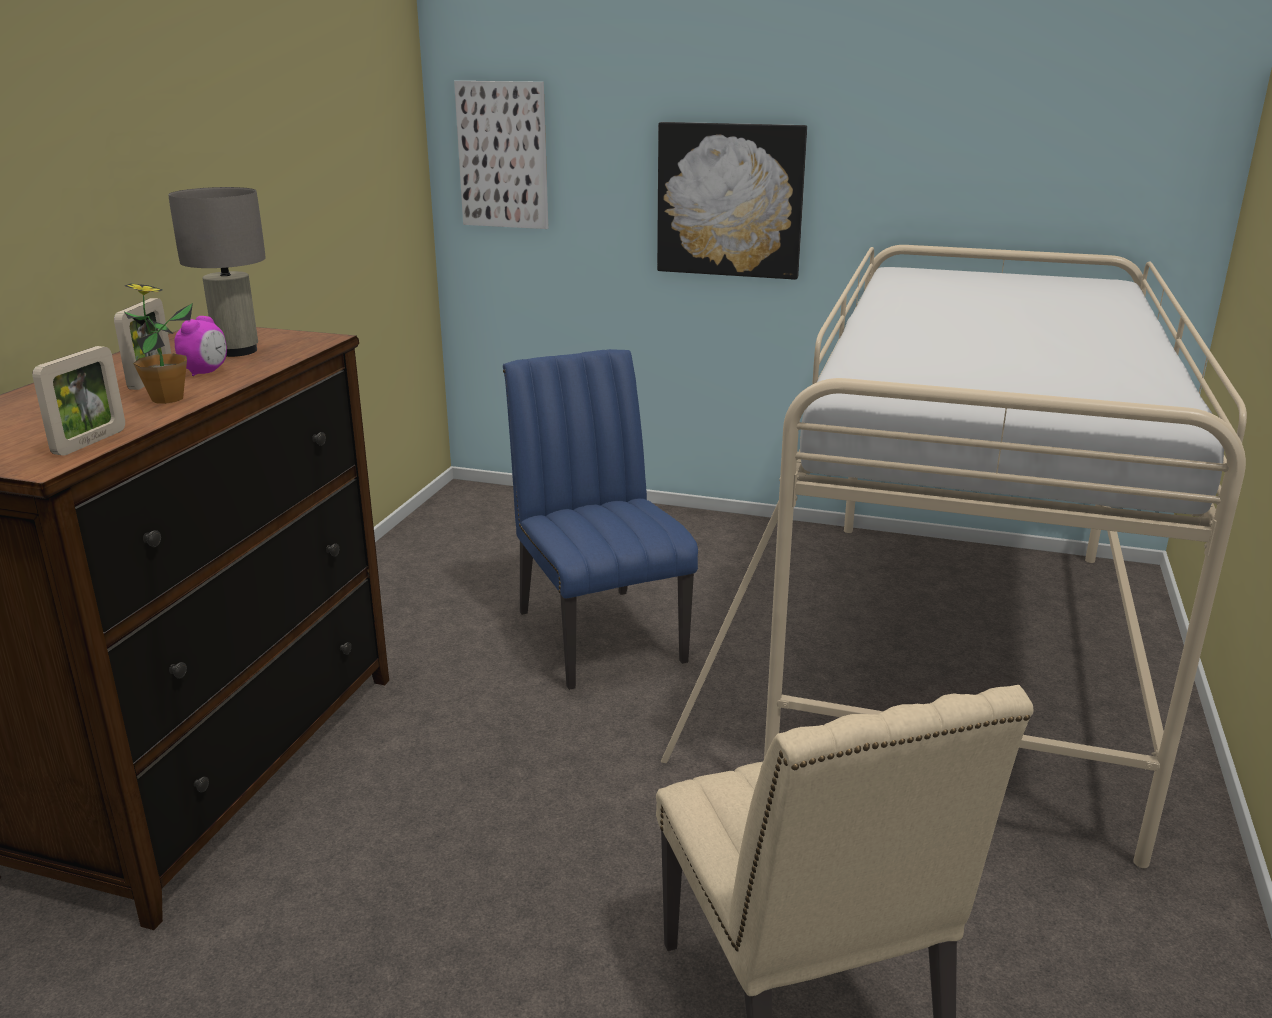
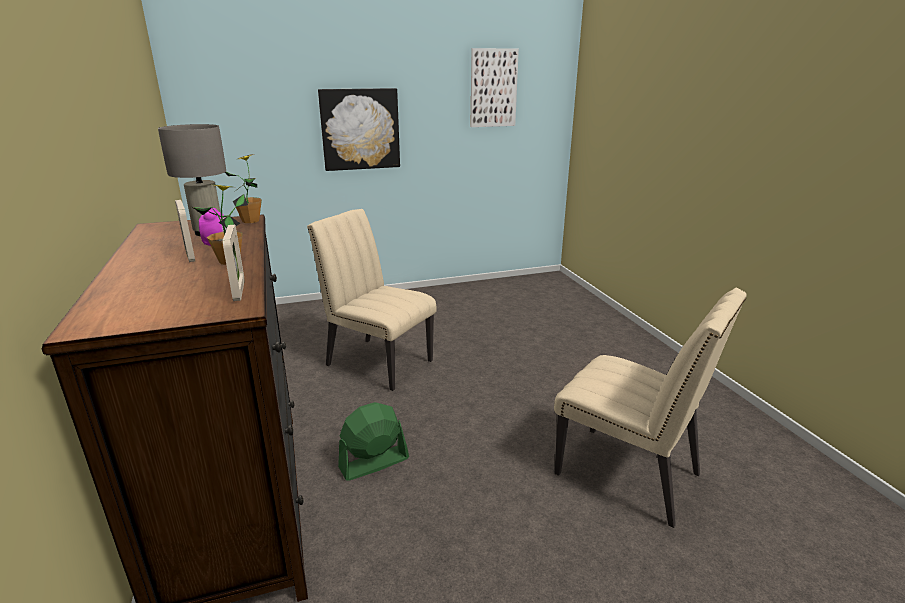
camera: 35 degrees left, 0 degrees up
picture [454,81,548,229] -> picture moved to [470,48,519,127]
blue chair [503,349,698,690] -> beige chair [307,209,437,391]
beige bed [661,245,1247,868] -> none
none -> potted plant [225,154,262,223]
none -> green fan [338,402,409,481]

